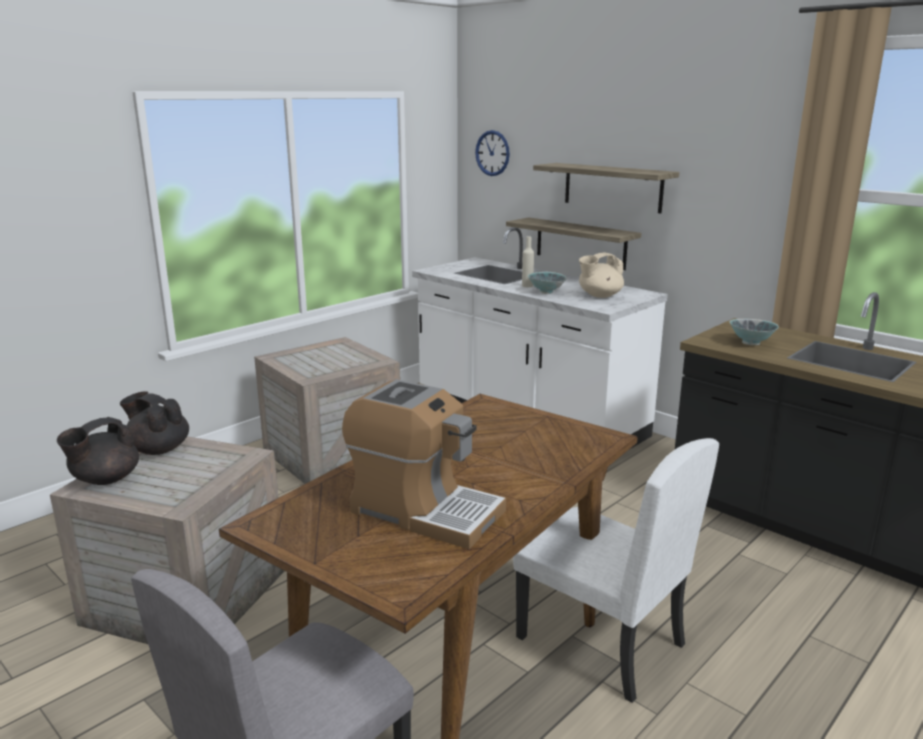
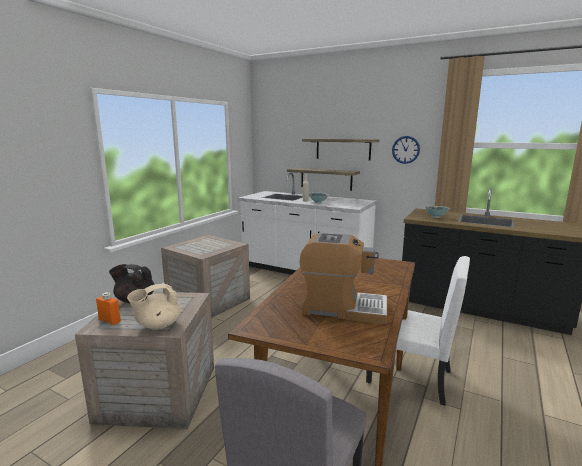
camera: 15 degrees left, 5 degrees down
black teapot [57,417,139,485] -> orange bottle [96,292,121,325]
wall clock [475,130,510,176] -> wall clock moved to [392,136,420,164]
beige teapot [579,253,624,298] -> beige teapot moved to [127,283,180,330]

